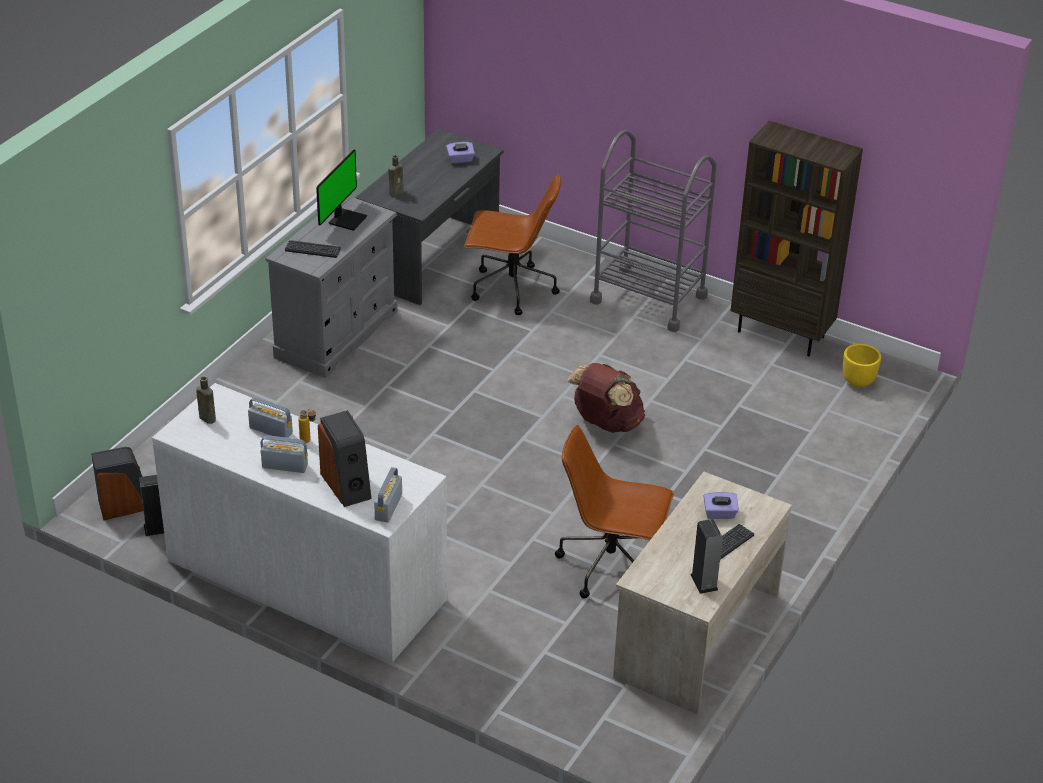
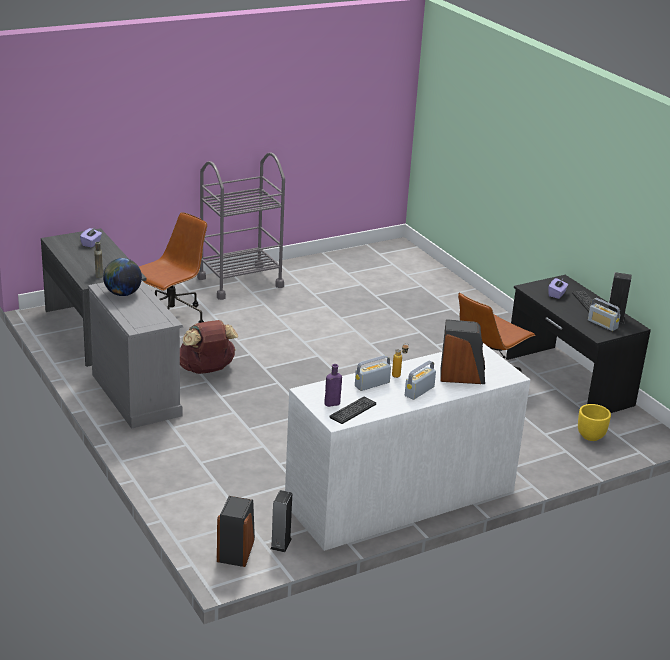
camera: 60 degrees left, 10 degrees down
brown bottle [196,376,216,424] -> purple bottle [324,364,342,407]
keyboard [285,240,341,258] -> keyboard moved to [329,397,376,424]
monitor [316,149,367,231] -> globe [103,258,142,296]
radio [374,467,402,523] -> radio moved to [588,298,621,331]
brown backpack [567,363,645,433] -> brown backpack moved to [180,320,238,374]
beige desk [613,472,792,715] -> black desk [506,275,651,413]
brown bookcase [731,121,863,356] -> none
yellow planter [843,344,881,388] -> yellow planter moved to [578,404,611,441]

